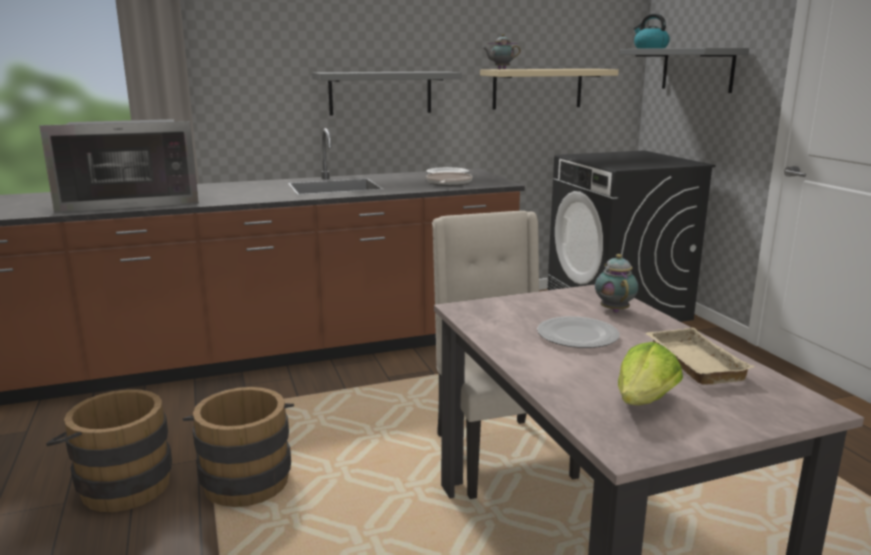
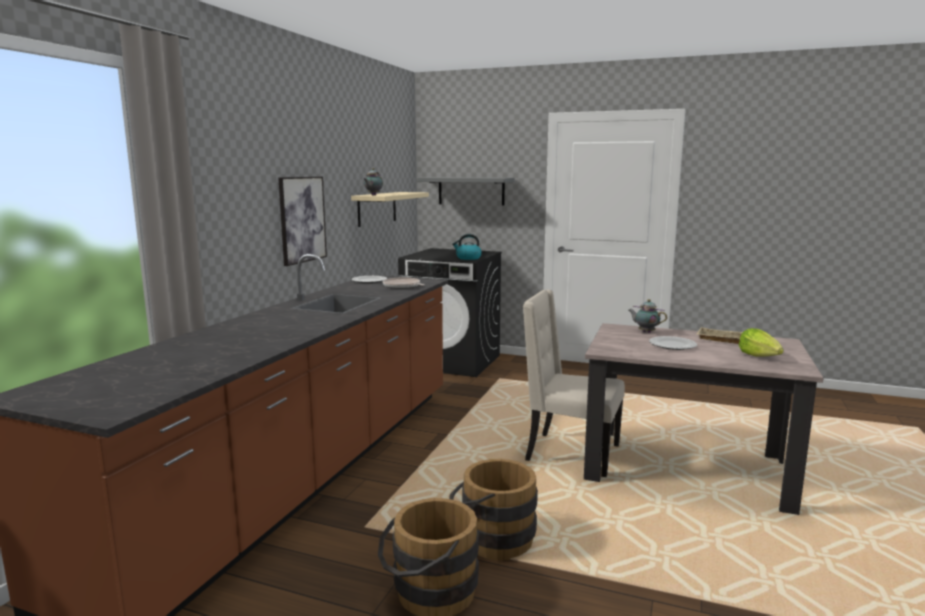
camera: 50 degrees left, 5 degrees down
microwave [39,119,199,213] -> none
grey shelf [312,71,462,115] -> picture [278,177,327,266]
kettle [634,14,670,49] -> kettle moved to [452,234,482,260]

